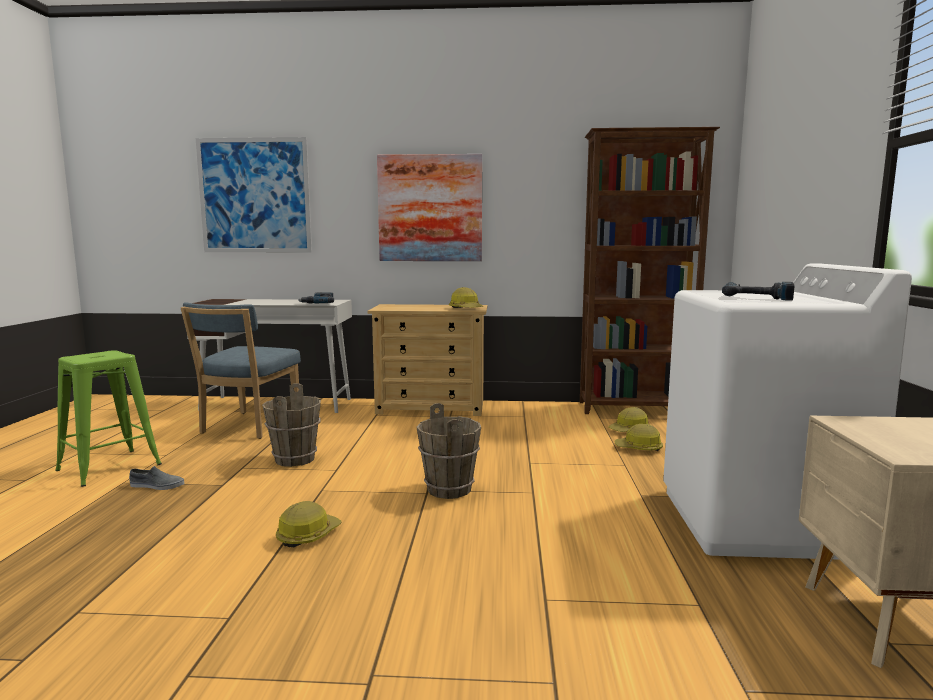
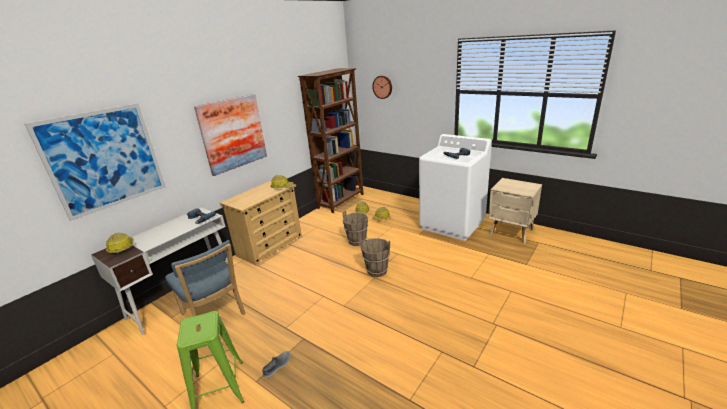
camera: 55 degrees left, 15 degrees up
brown bucket [262,383,321,467] -> brown bucket moved to [343,211,368,246]
hard hat [276,501,342,547] -> hard hat moved to [106,233,133,254]
none -> wall clock [372,76,392,99]

